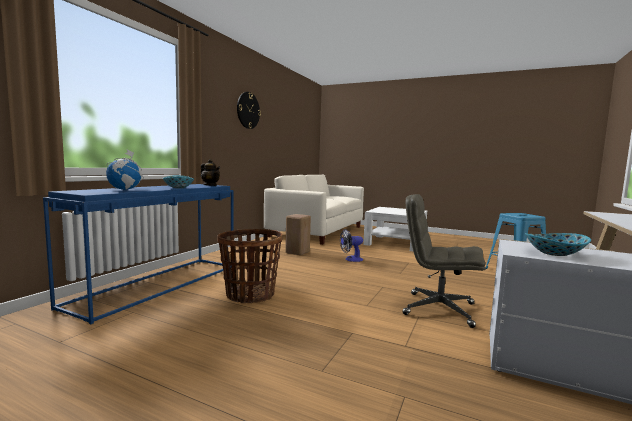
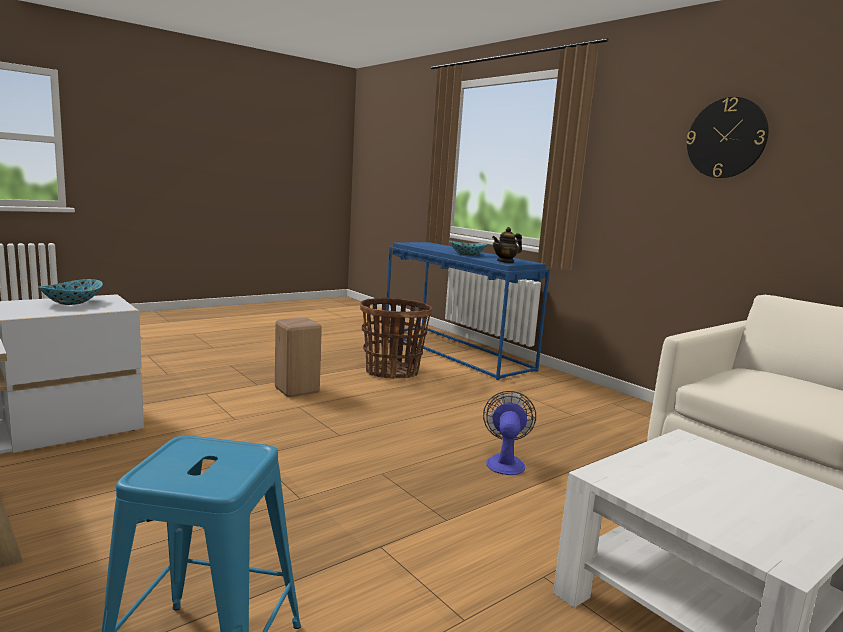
camera: 115 degrees right, 5 degrees up
globe [106,150,144,190] -> none
beige stool [285,214,311,255] -> beige stool moved to [275,317,322,397]
grey office chair [402,194,486,328] -> none

